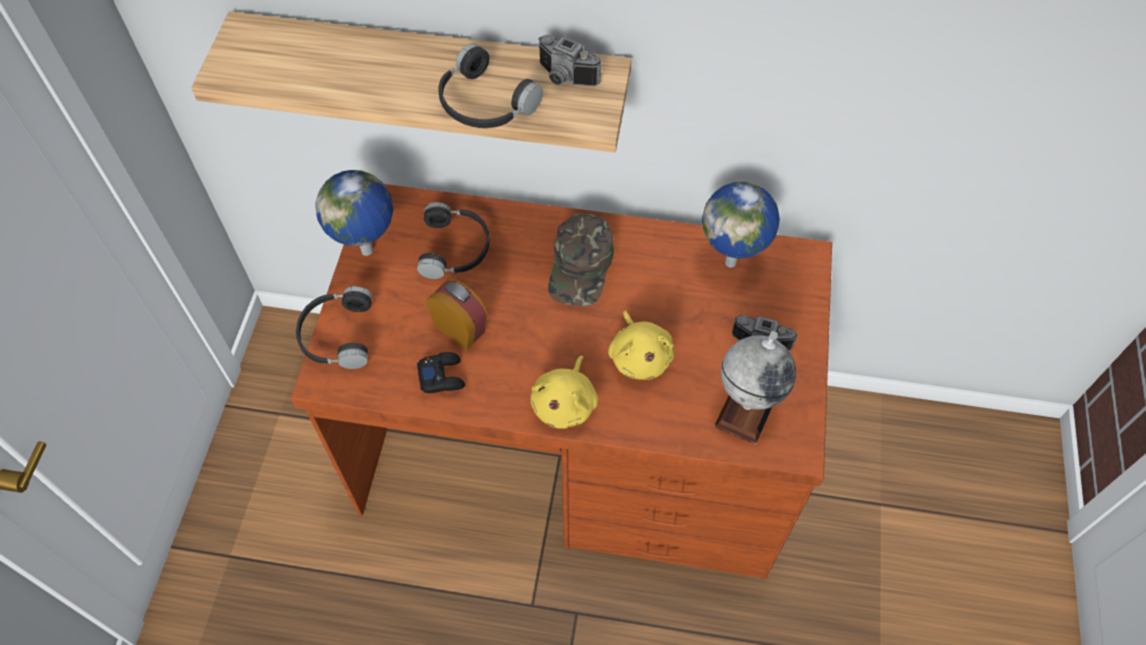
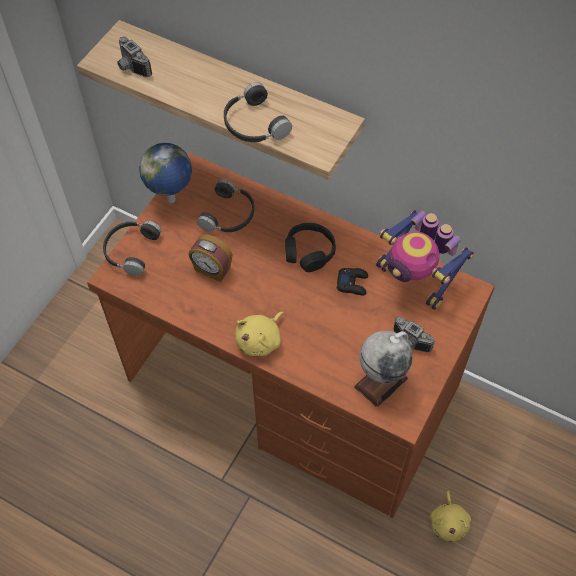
camera: 20 degrees right, 0 degrees up
black game controller [417,352,465,393] -> black game controller moved to [337,268,368,296]
alarm clock [426,279,488,350] -> alarm clock turned 150 degrees clockwise [189,234,233,282]
camera [538,35,602,86] -> camera moved to [118,37,152,77]
green cap [548,213,614,306] -> black headphones [285,223,336,272]
yellow plush toy [608,310,674,380] -> yellow plush toy moved to [430,491,471,542]
globe [702,182,780,268] -> toy robot [376,210,474,310]

